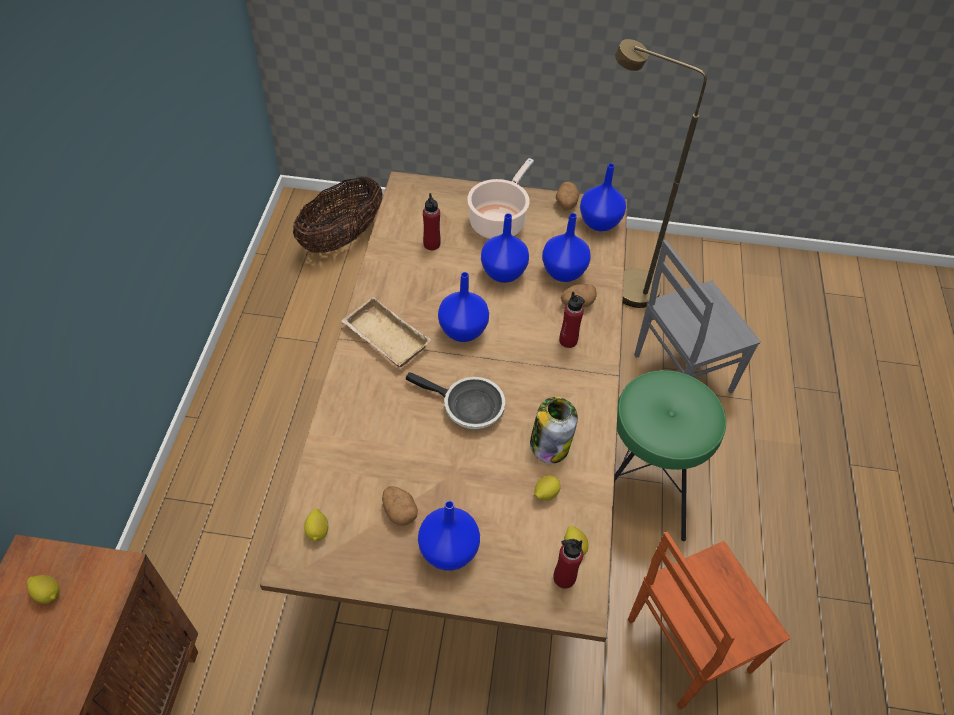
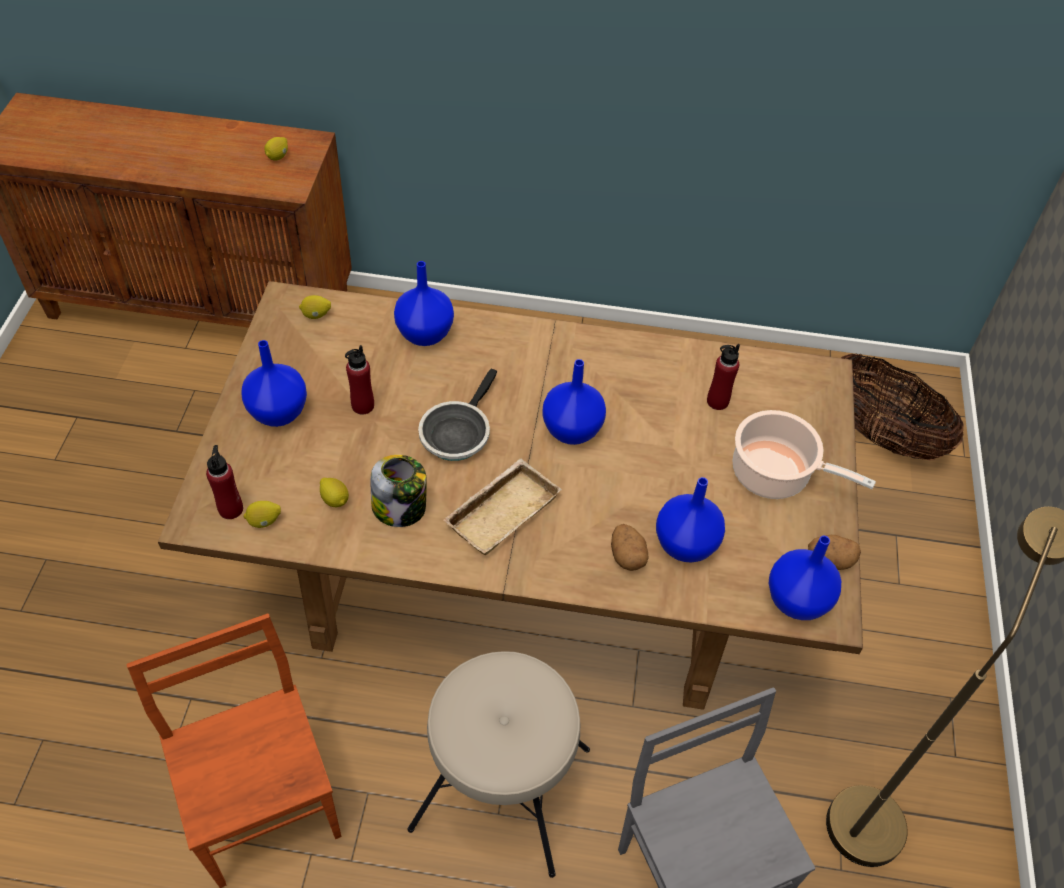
camera: 90 degrees right, 0 degrees up
beige tray [341,297,431,367] -> beige tray moved to [443,459,562,555]
potato [382,486,418,525] -> none
blue vase [481,213,529,283] -> blue vase moved to [394,261,454,346]
red bottle [559,291,585,348] -> red bottle moved to [345,345,374,414]
green stool [614,370,726,541] -> beige stool [407,651,590,878]

